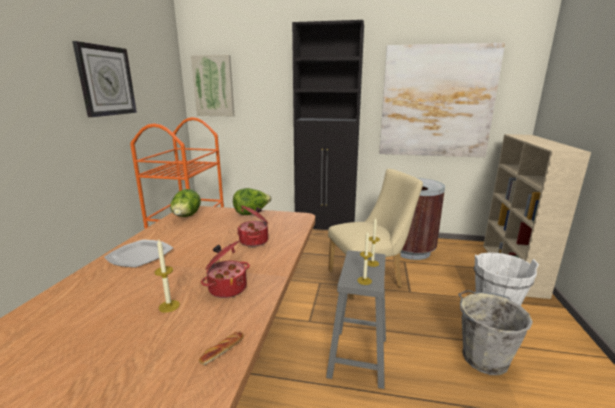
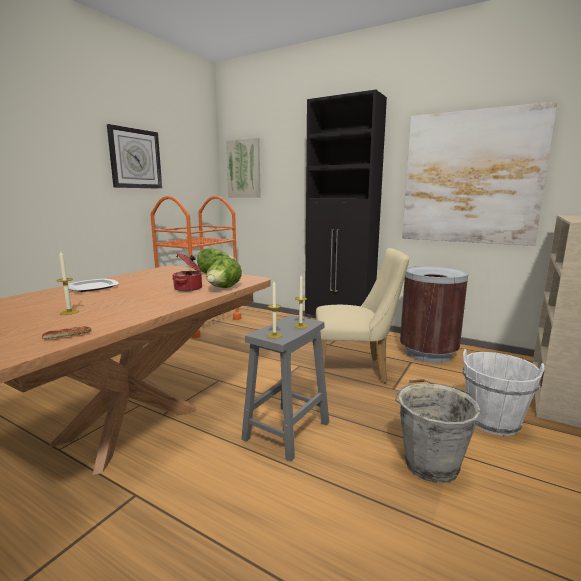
camera: 20 degrees right, 5 degrees down
lettuce [170,189,201,217] -> lettuce moved to [206,257,242,288]
cooking pot [201,241,250,298] -> none

